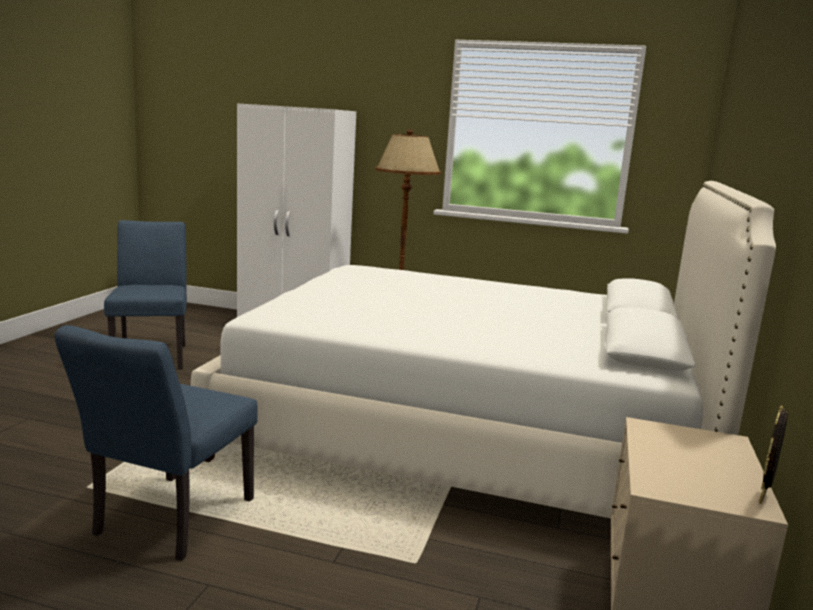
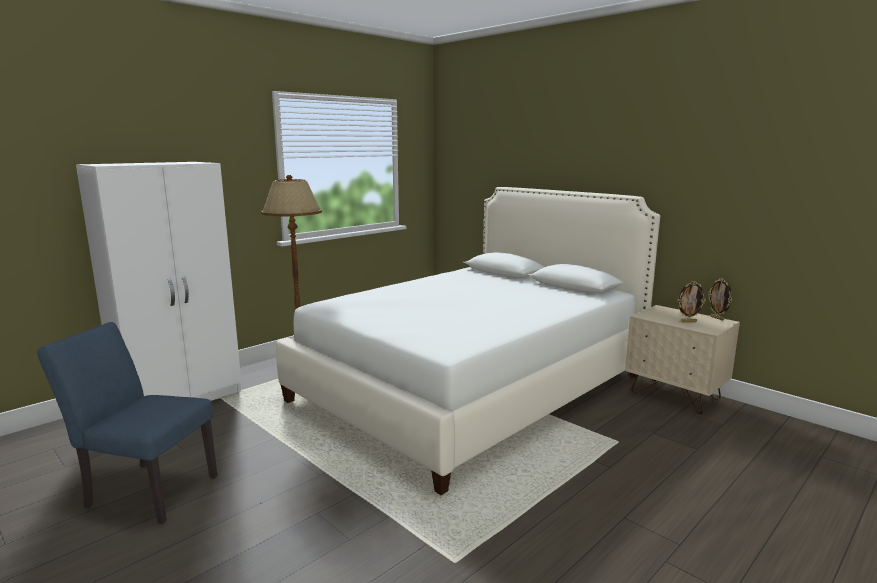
camera: 60 degrees left, 0 degrees up
blue chair [54,325,258,561] -> none
none -> picture frame [677,281,706,322]

